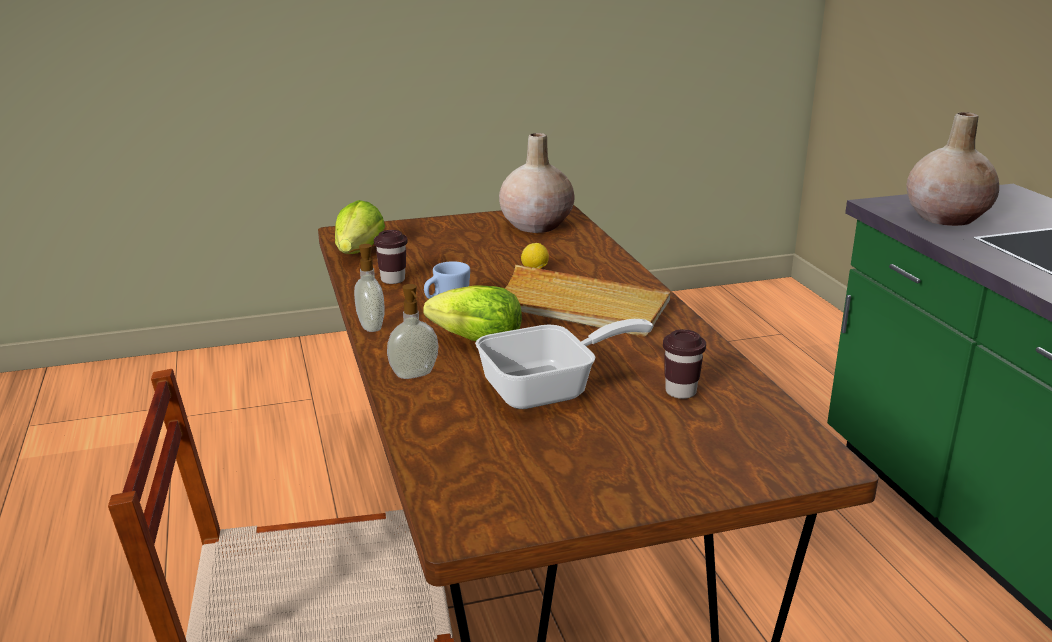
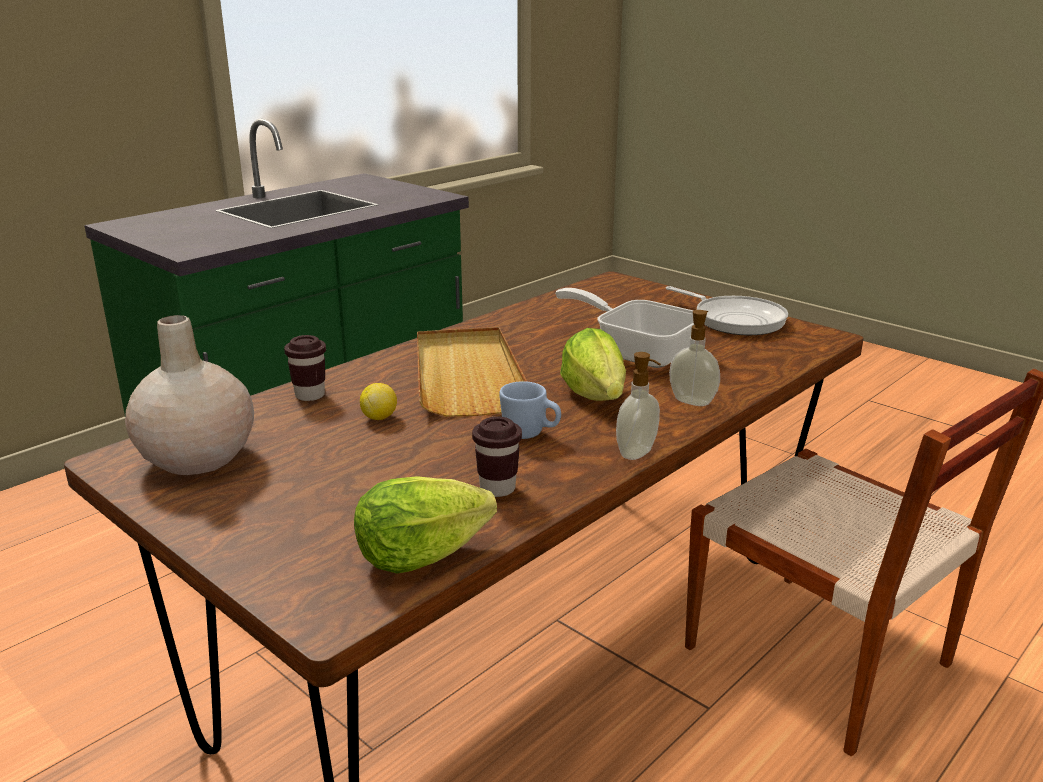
camera: 120 degrees left, 0 degrees up
brown cup [663,329,706,399] -> brown cup moved to [284,335,326,401]
beige vase [906,112,999,226] -> none
none -> frying pan [666,286,788,335]

